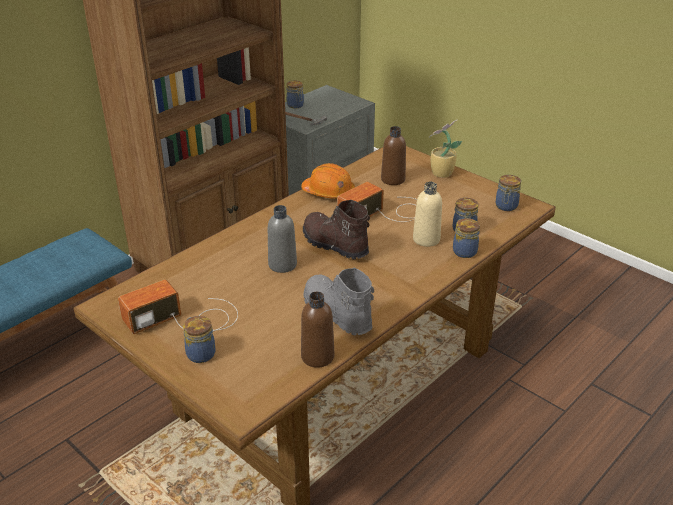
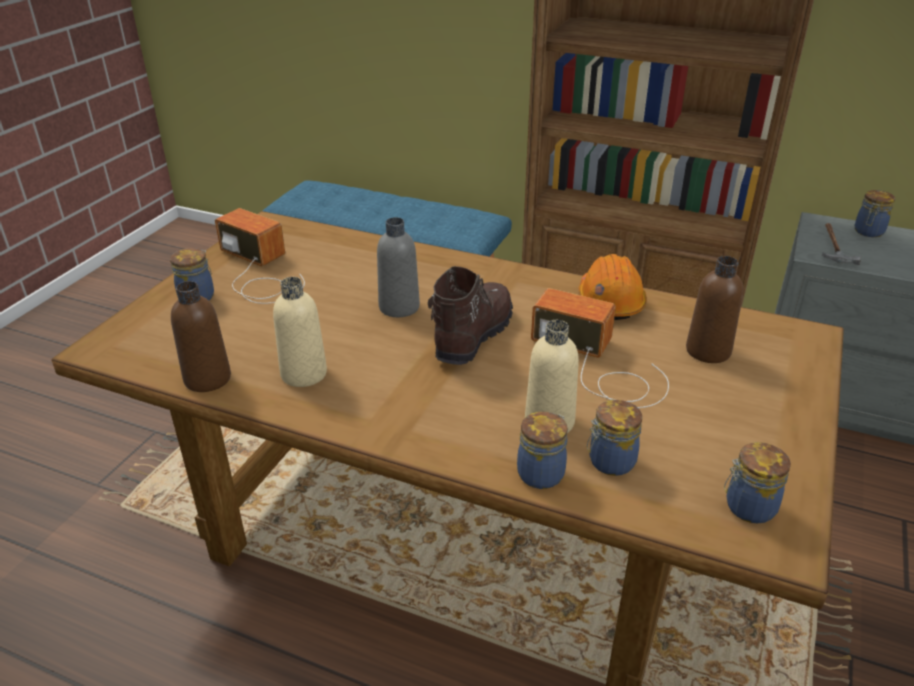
camera: 70 degrees right, 0 degrees up
grey boot [303,268,374,335] -> beige bottle [273,277,327,387]
potted plant [429,120,462,178] -> none

